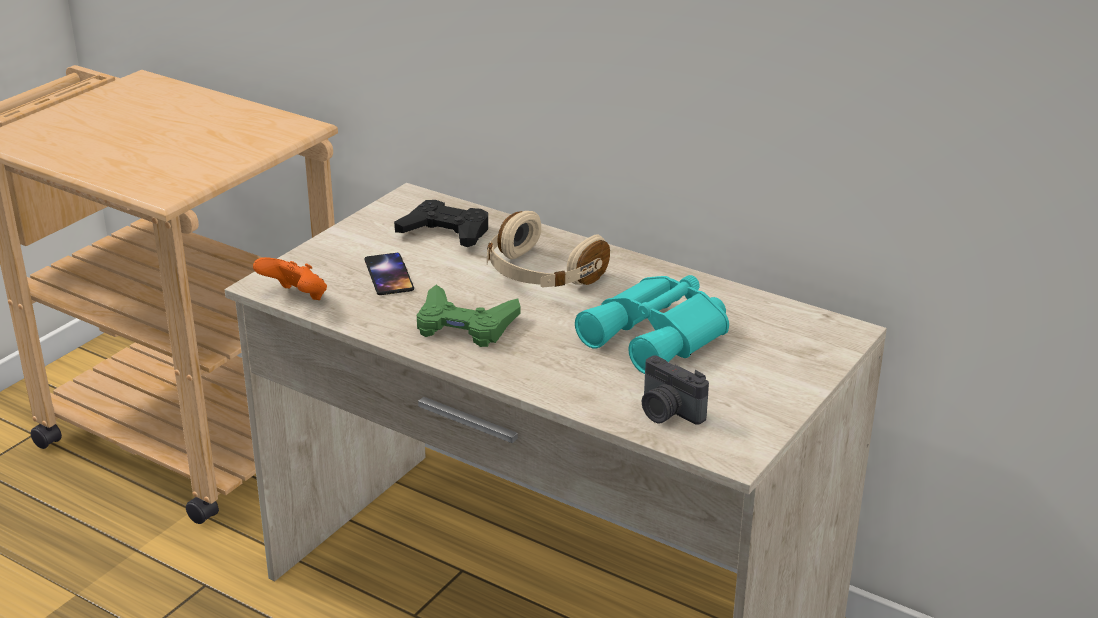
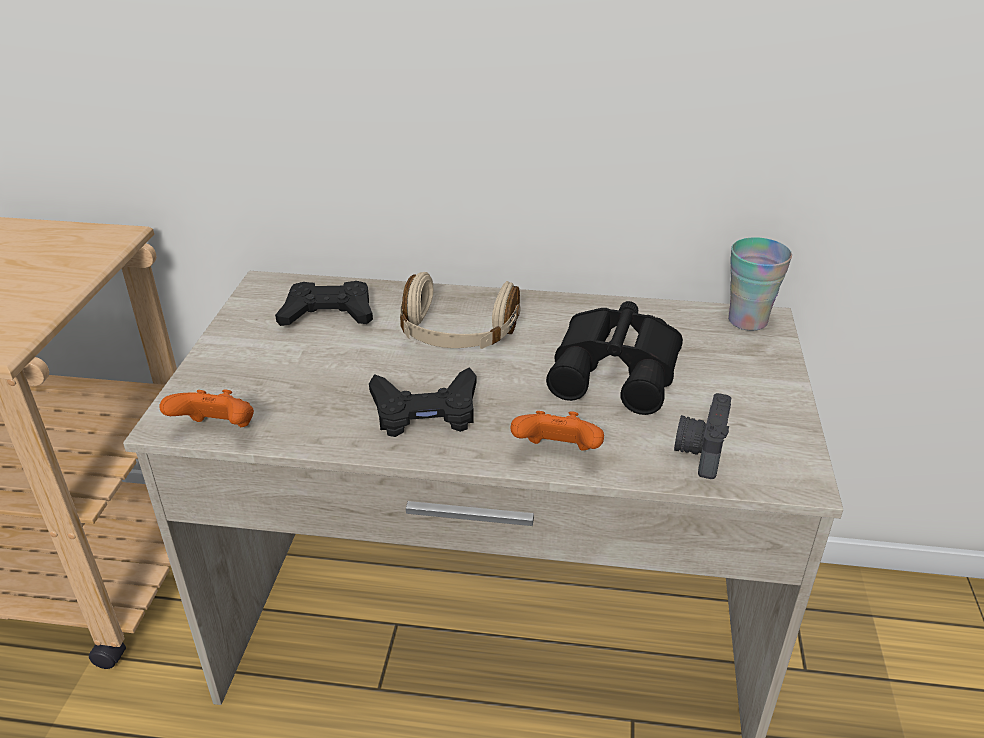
camera: 25 degrees left, 5 degrees up
phone [364,253,414,295] -> none
green game controller [417,285,521,347] -> black game controller [369,367,476,437]
turquoise binoculars [575,275,729,374] -> black binoculars [546,301,683,415]
camera [642,356,709,425] -> camera turned 90 degrees clockwise [674,393,731,479]
none -> orange game controller [510,411,604,451]
none -> cup [728,237,792,331]

